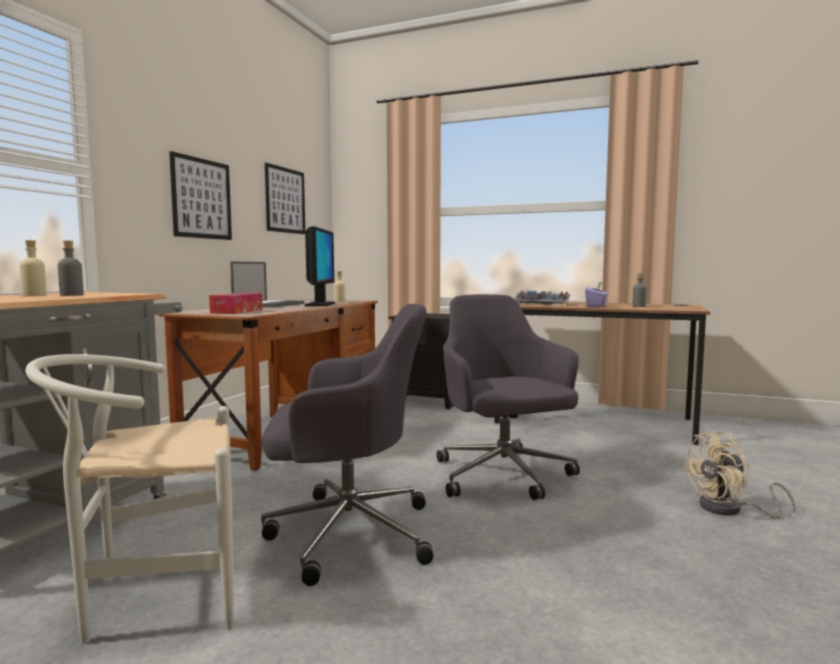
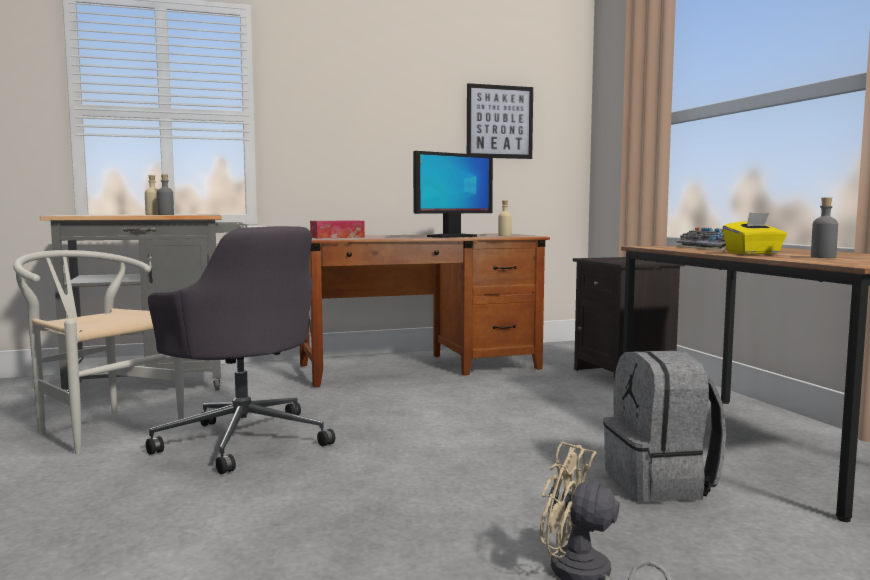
camera: 50 degrees right, 0 degrees up
picture [169,151,232,240] -> none
laptop [230,261,304,308] -> none
grey office chair [437,294,580,500] -> none
purple tissue box [585,282,609,307] -> yellow tissue box [723,212,787,255]
none -> grey backpack [603,351,726,503]

